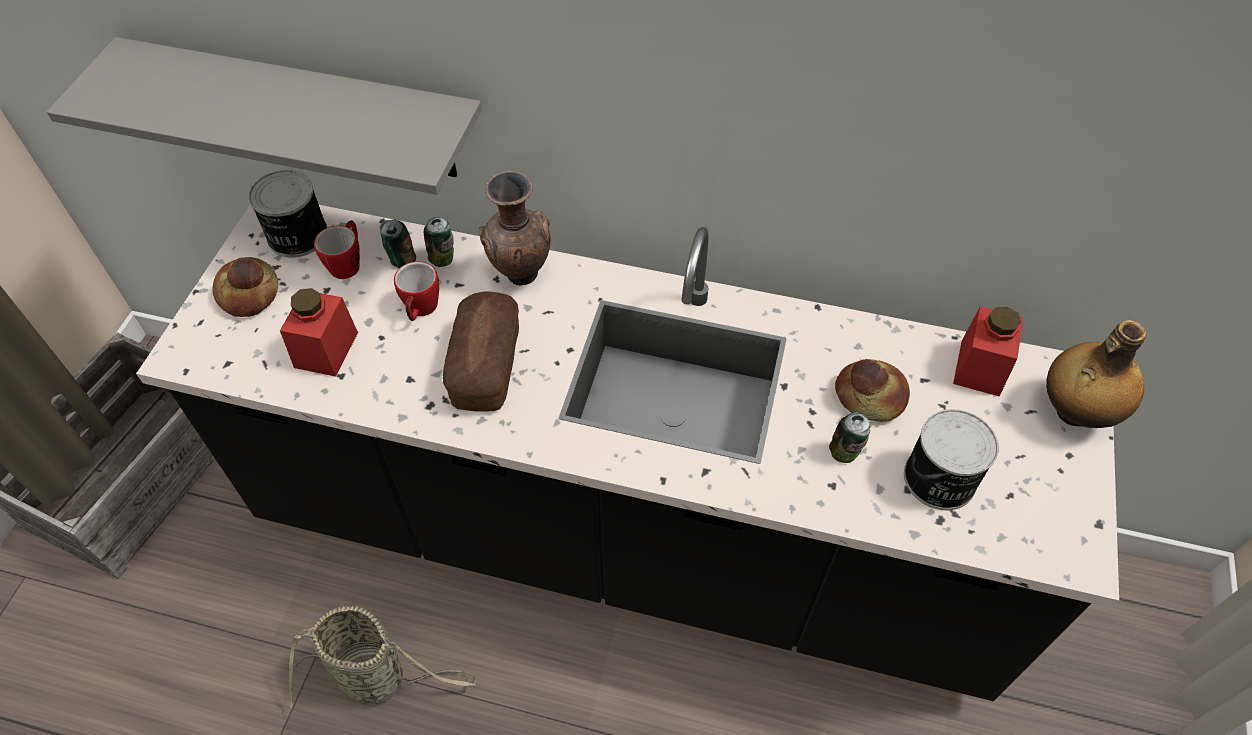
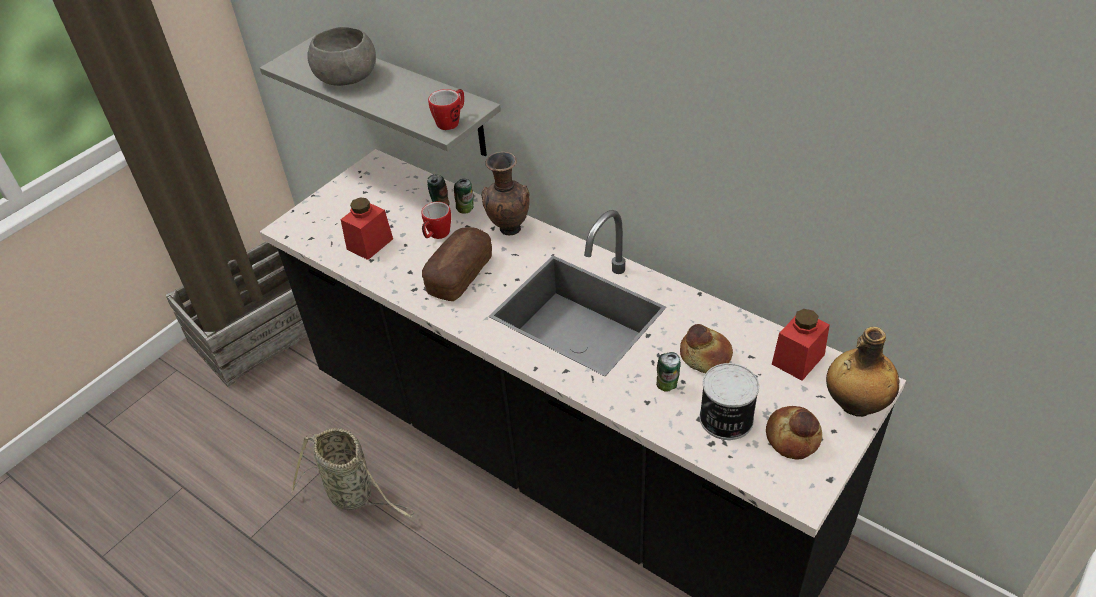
camera: 25 degrees right, 10 degrees down
bread [212,257,278,317] -> bread moved to [766,406,822,459]
can [249,170,328,258] -> none
mug [314,220,360,279] -> mug moved to [428,89,464,130]
none -> grey bowl [307,27,376,86]

